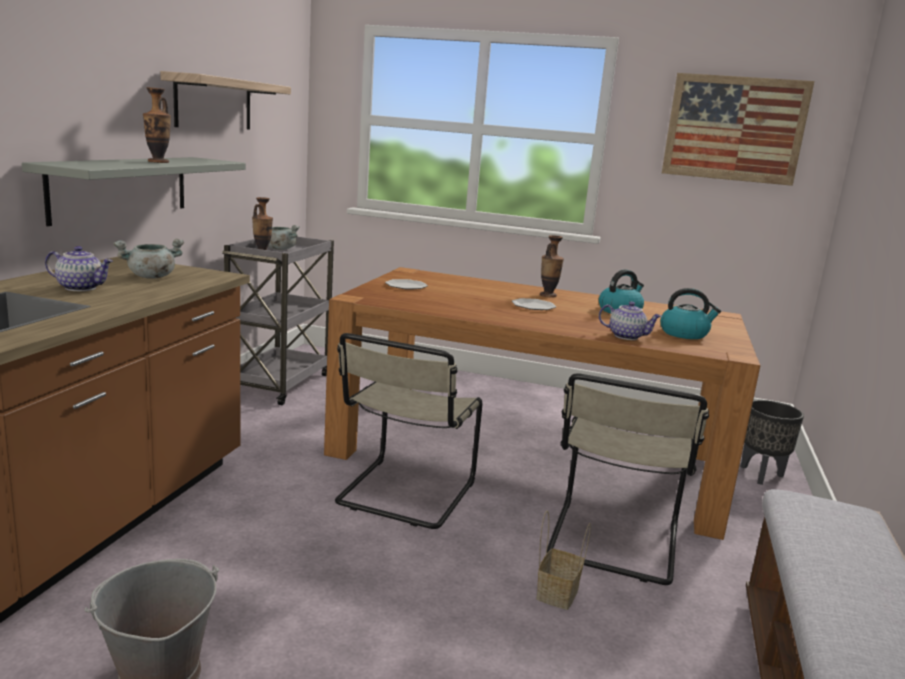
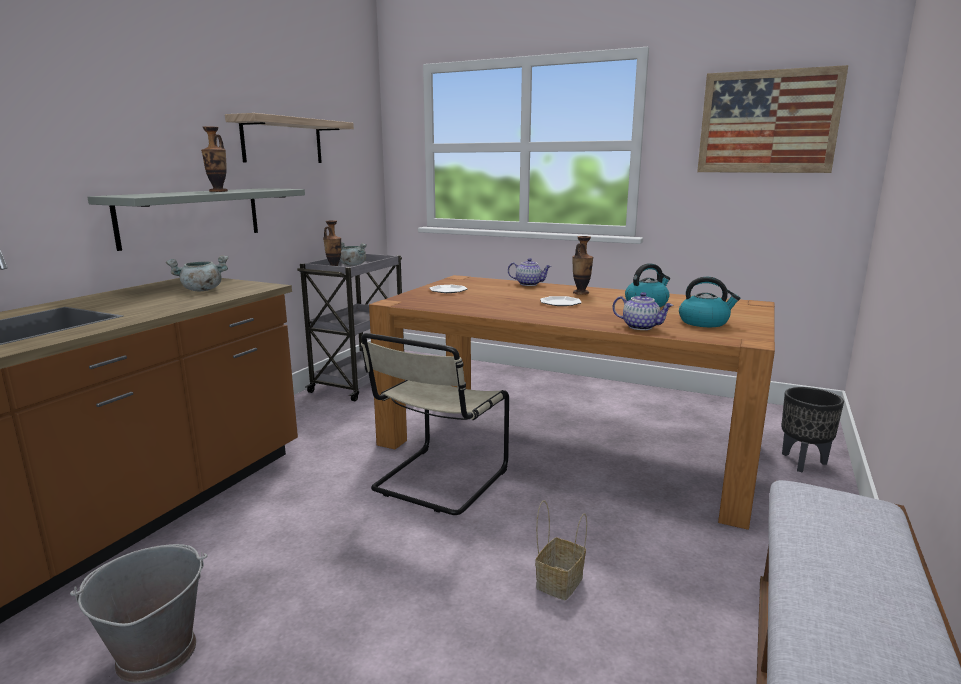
camera: 10 degrees right, 0 degrees up
teapot [45,246,113,291] -> teapot moved to [508,258,552,286]
beige chair [547,373,709,585] -> none

